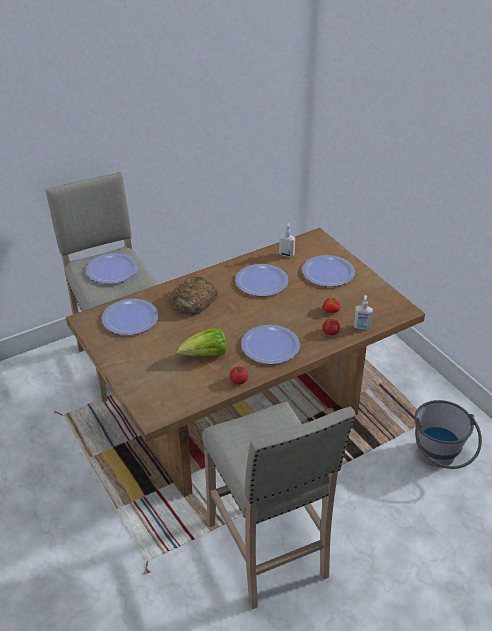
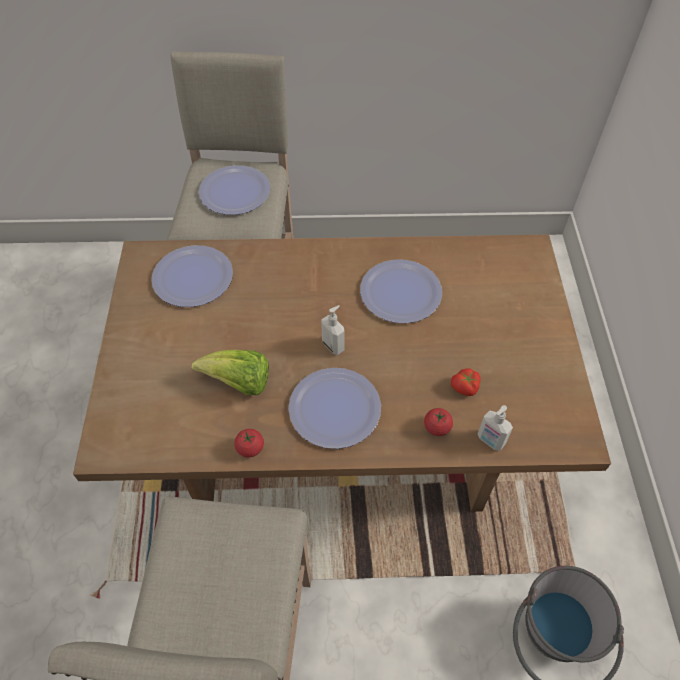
camera: 30 degrees right, 15 degrees up
bread [169,277,218,315] -> none
soap dispenser [279,223,295,257] -> soap dispenser moved to [321,305,345,355]
plate [302,255,355,287] -> none

